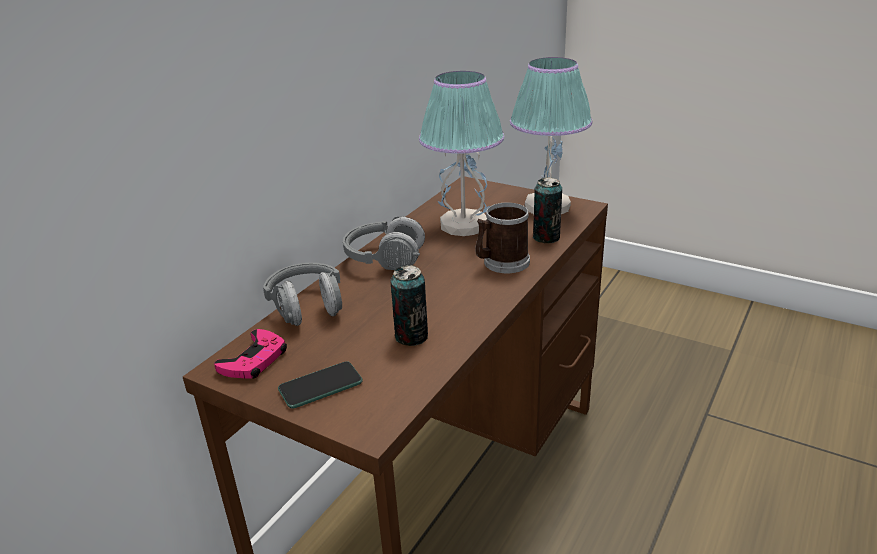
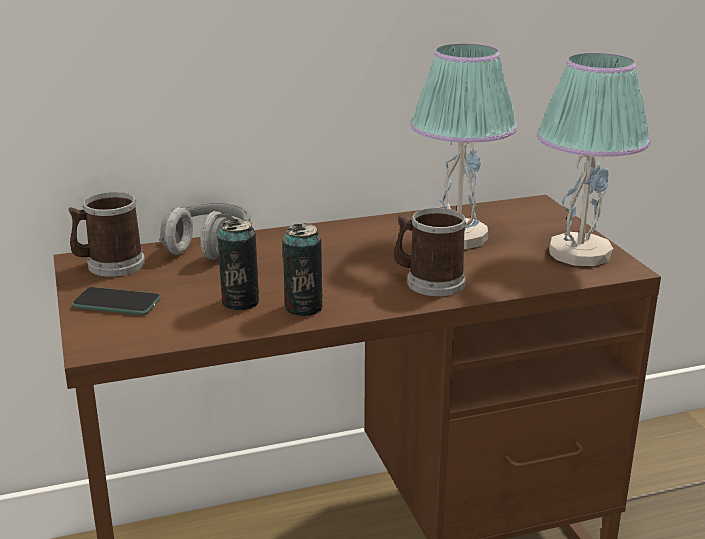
camera: 40 degrees right, 5 degrees down
pink game controller [214,329,287,379] -> mug [68,192,145,277]
grey headphones [343,216,425,270] -> none
can [533,177,562,244] -> can moved to [283,223,323,316]

